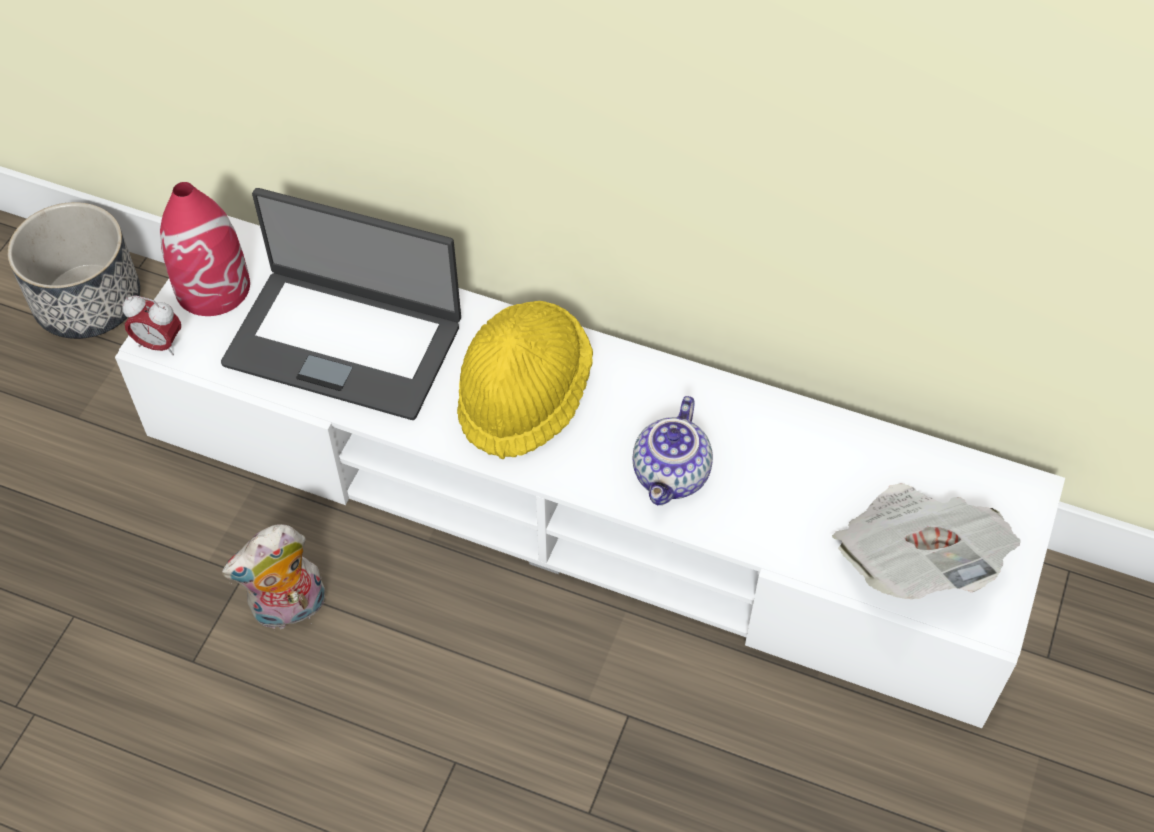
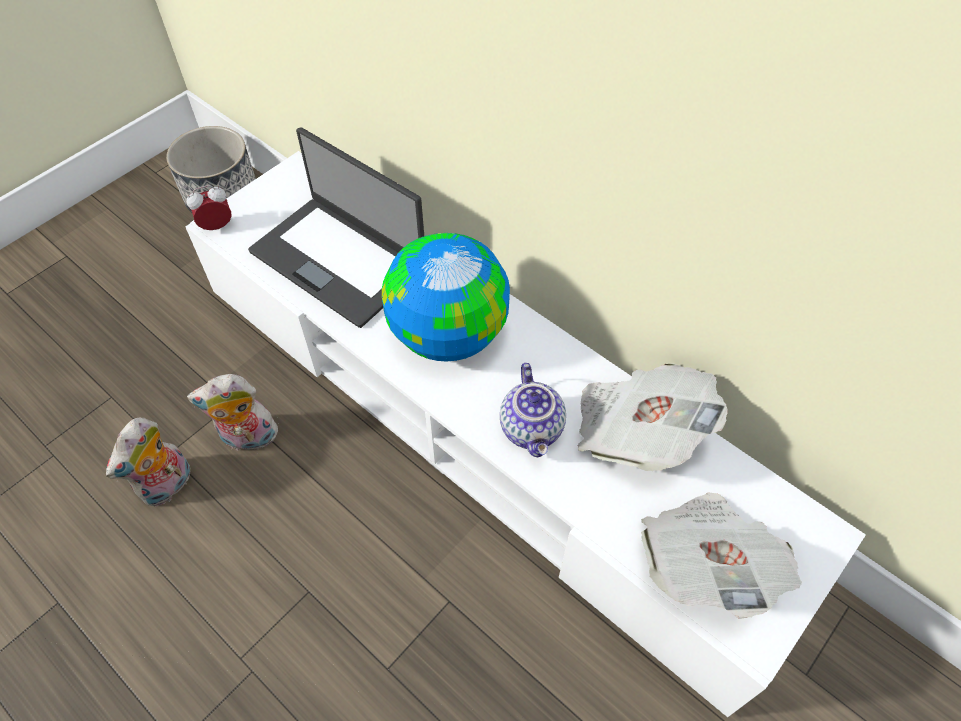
camera: 20 degrees right, 0 degrees up
alarm clock [122,296,181,355] -> alarm clock turned 120 degrees clockwise [186,185,232,230]
red vase [160,182,250,316] -> none
yellow hat [457,301,593,459] -> globe [382,233,510,362]
teapot [633,396,713,505] -> teapot turned 45 degrees counterclockwise [500,363,566,457]
none -> plush toy [106,418,191,507]
none -> newspaper [578,363,728,471]

